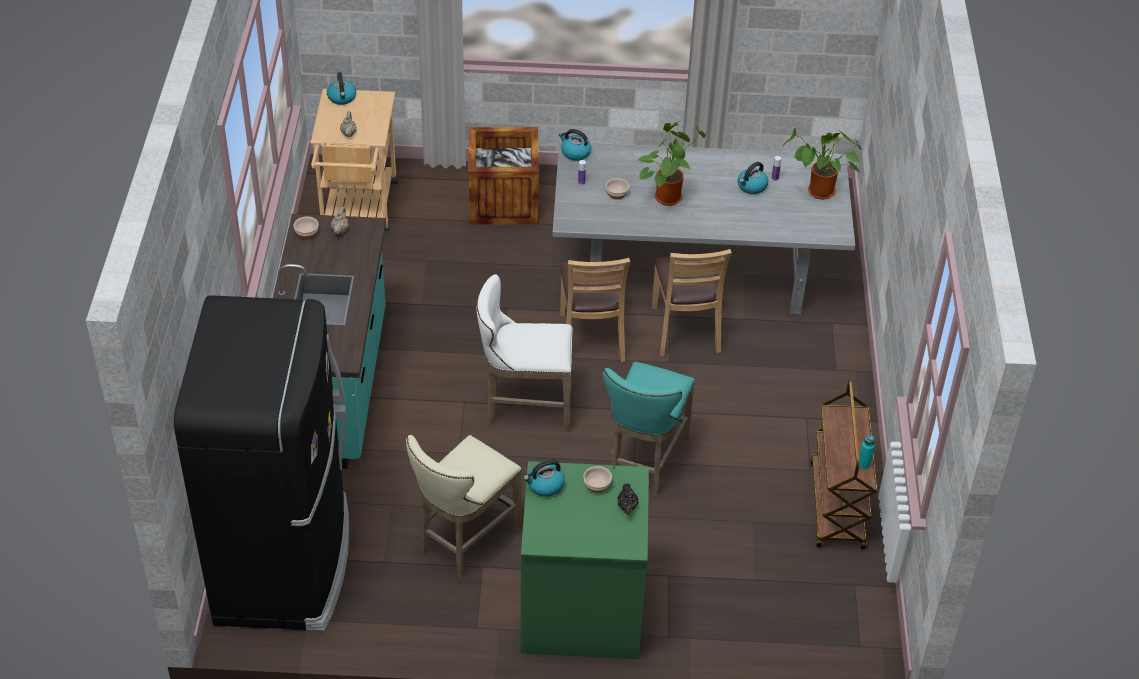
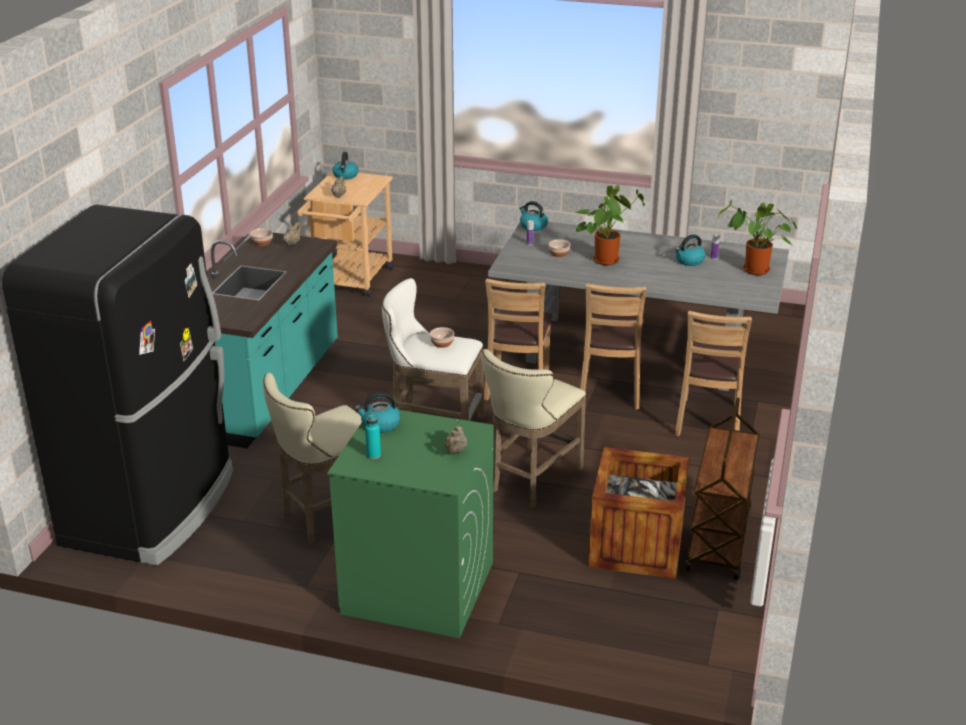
camera: 15 degrees right, 15 degrees down
crate [468,127,539,224] -> crate moved to [588,447,689,579]
bowl [583,466,612,493] -> bowl moved to [430,327,454,348]
turquoise stool [603,362,695,496] -> beige stool [481,349,586,508]
black teapot [618,483,638,515] -> beige teapot [445,426,467,454]
turquoise bottle [859,434,875,469] -> turquoise bottle moved to [365,413,381,459]
none -> brown chair [675,311,752,437]

